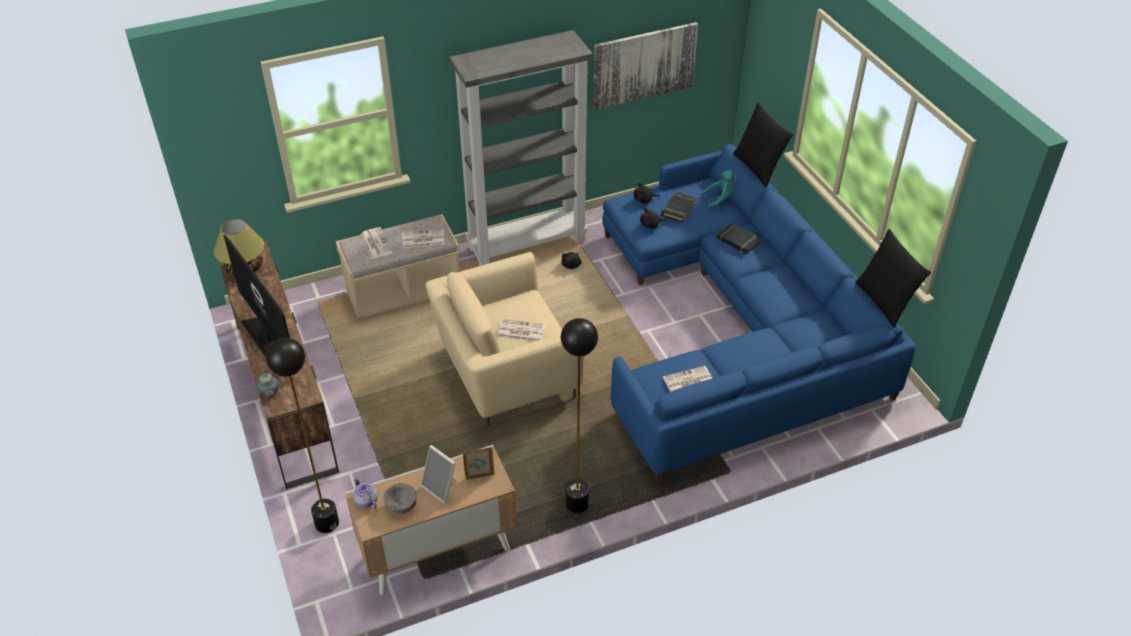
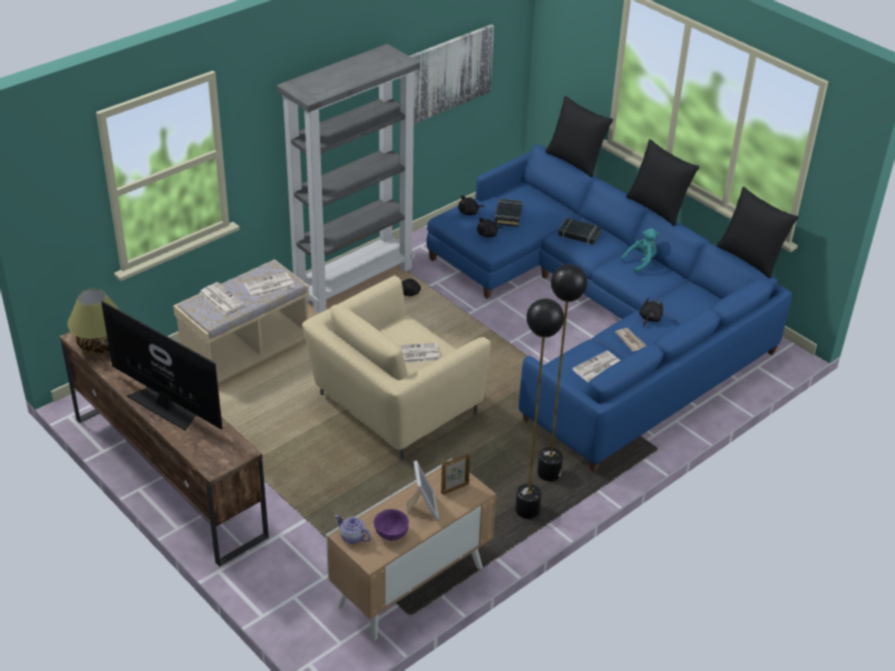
camera: 20 degrees left, 5 degrees down
teapot [257,369,279,397] -> none
black floor lamp [266,338,339,533] -> black floor lamp moved to [537,264,587,481]
grey bowl [383,483,417,514] -> purple bowl [373,509,409,541]
picture frame [421,445,458,504] -> picture frame turned 120 degrees counterclockwise [406,461,439,520]
turquoise plush toy [701,170,737,209] -> turquoise plush toy moved to [621,228,659,274]
none -> newspaper [615,328,646,352]
none -> black pillow [626,139,700,226]
none -> black plush toy [639,298,663,328]

